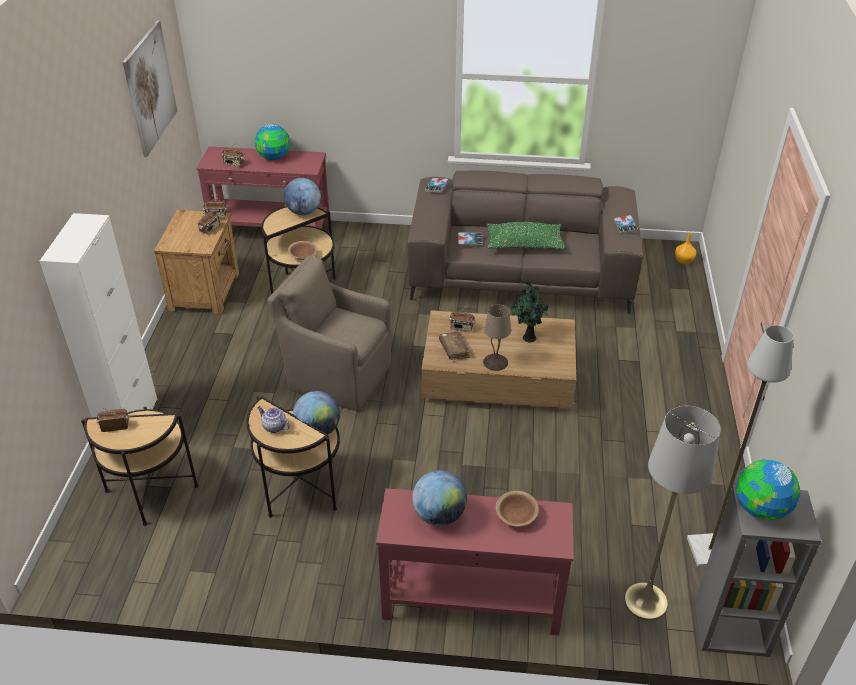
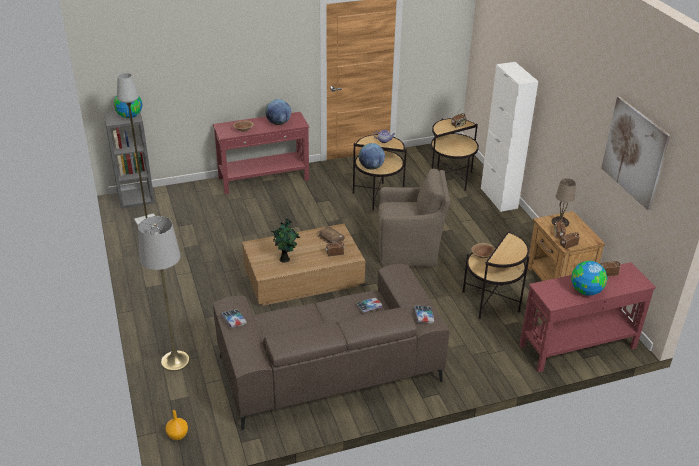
camera: 155 degrees right, 5 degrees down
globe [284,178,321,215] -> none
beige table lamp [483,304,511,371] -> beige table lamp moved to [551,178,576,227]
green pillow [487,222,566,249] -> none
grey floor lamp [624,406,721,621] -> grey floor lamp moved to [138,216,190,371]

